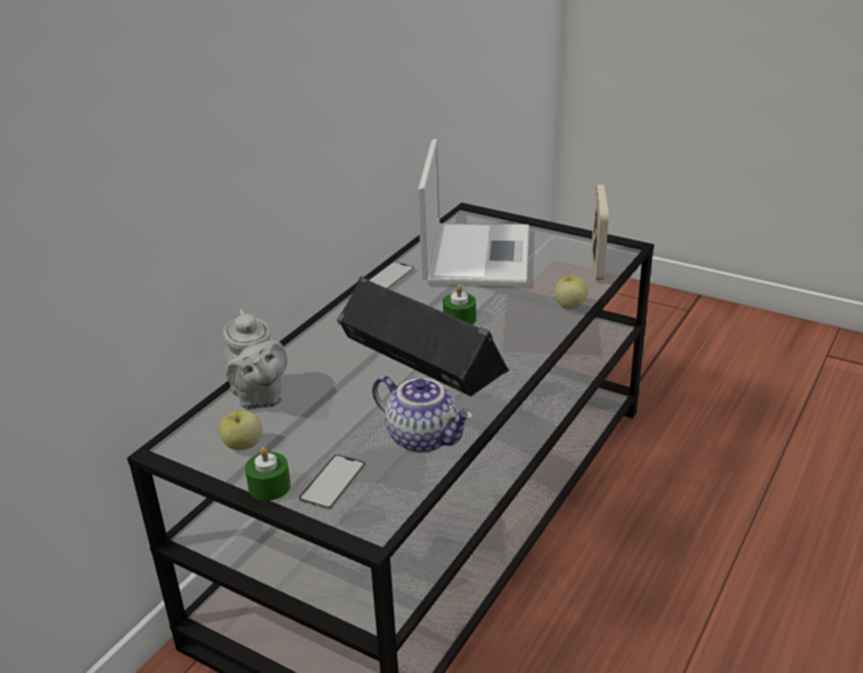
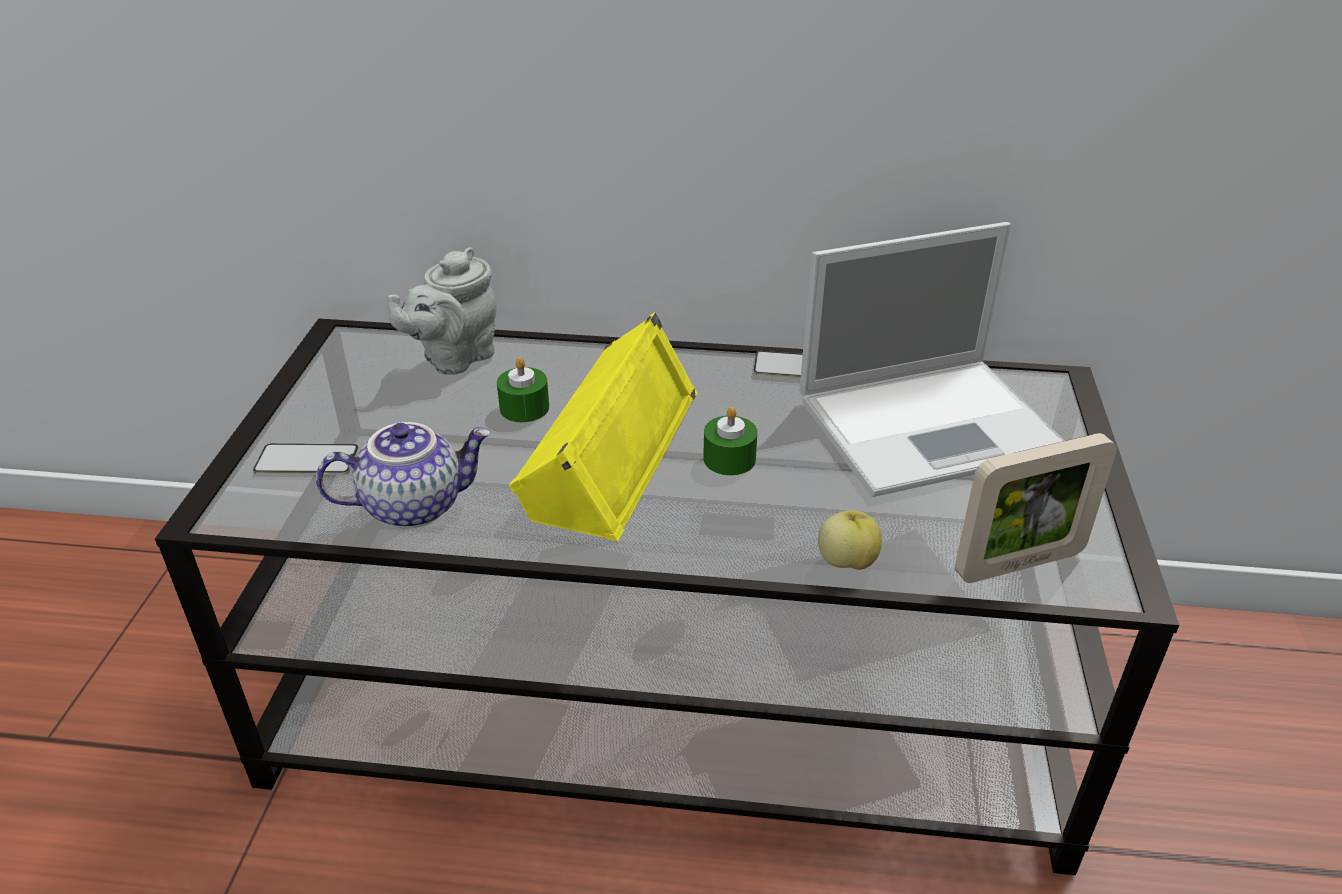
camera: 65 degrees right, 5 degrees up
apple [219,411,262,450] -> none
green candle [245,447,291,501] -> green candle moved to [497,357,549,422]
black speaker [337,276,509,396] -> yellow speaker [509,312,697,542]
teapot [372,376,473,453] -> teapot turned 120 degrees counterclockwise [316,422,491,529]

